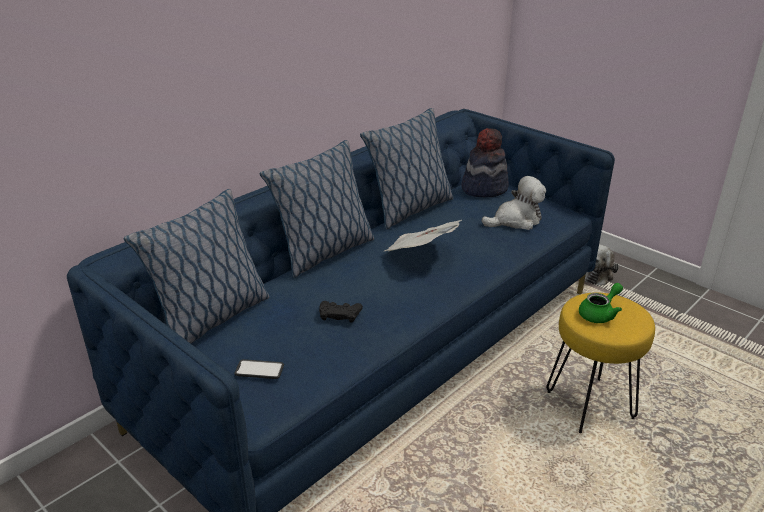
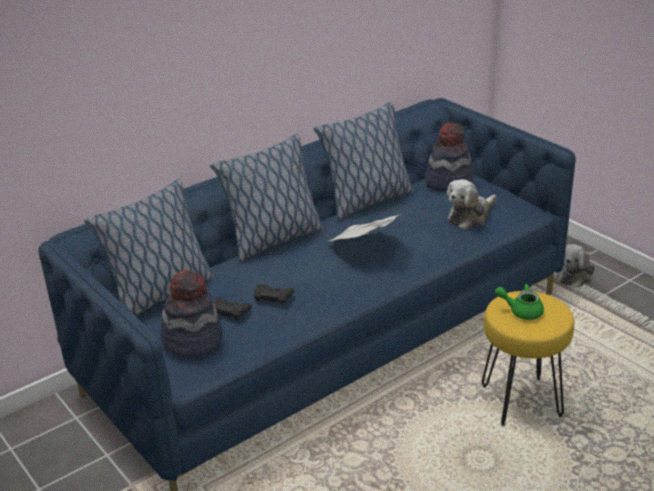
camera: 10 degrees right, 0 degrees up
phone [234,359,284,379] -> hat [160,270,223,357]
plush toy [482,176,546,230] -> plush toy turned 150 degrees clockwise [447,179,496,229]
green teapot [579,283,623,323] -> green teapot turned 135 degrees counterclockwise [495,284,544,320]
none -> black game controller [212,297,252,320]

